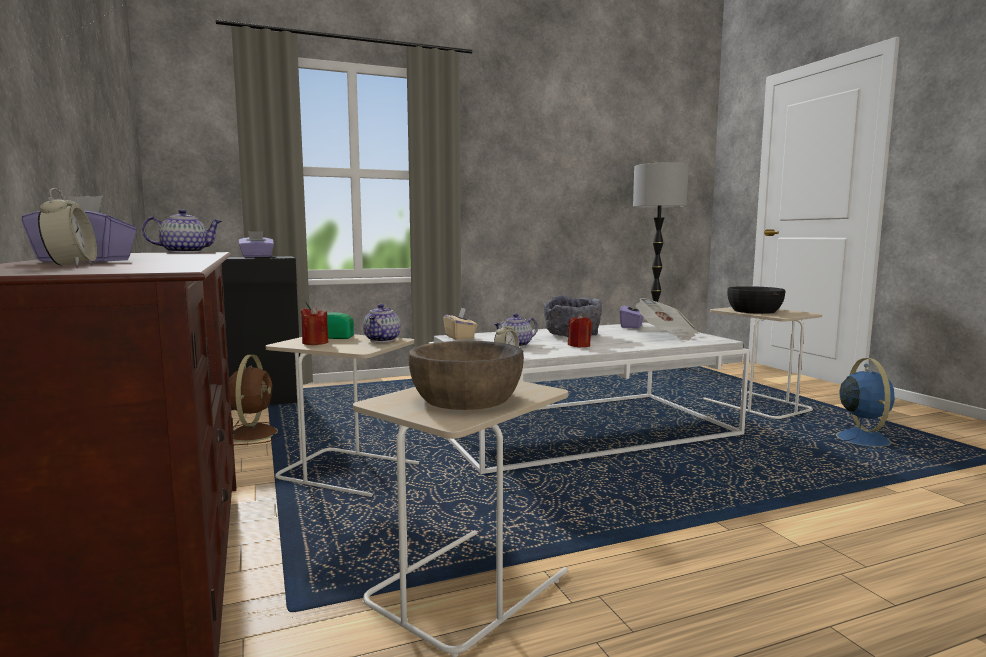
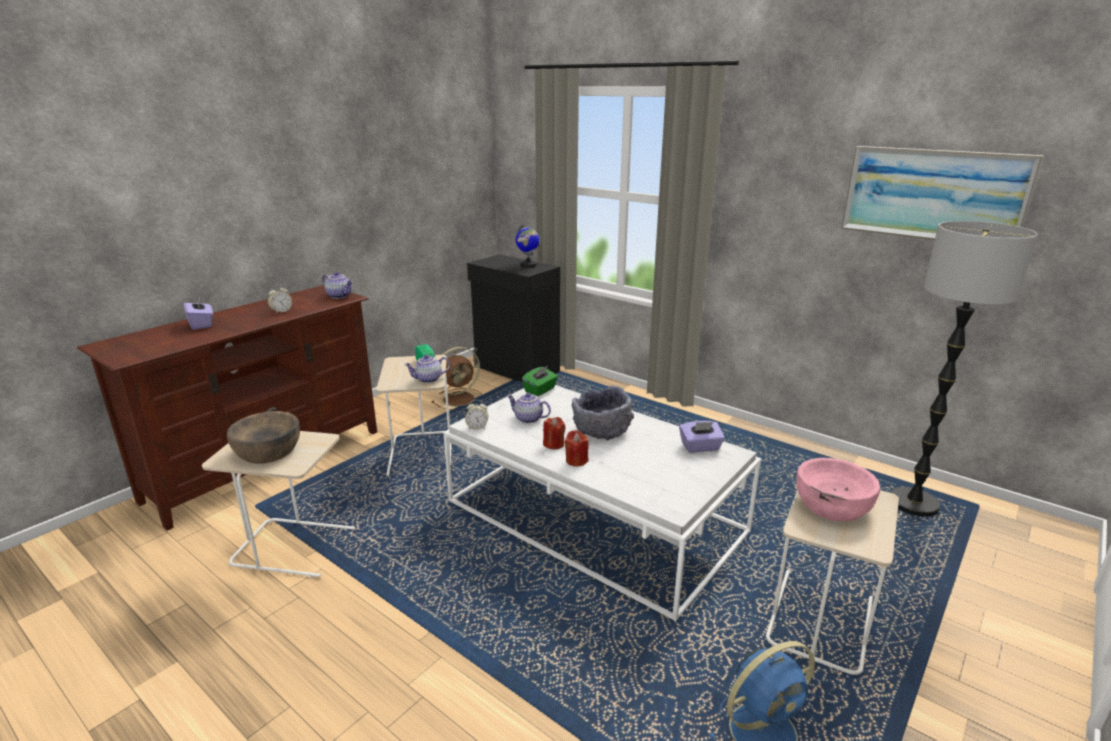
camera: 60 degrees right, 15 degrees up
alarm clock [38,188,97,266] -> alarm clock moved to [268,285,292,314]
purple tissue box [238,231,274,257] -> globe [516,224,540,268]
red candle [301,306,328,345] -> red candle moved to [565,430,589,467]
beige tissue box [443,308,477,340] -> green tissue box [522,366,558,397]
newspaper [636,298,699,341] -> none
black bowl [727,286,785,314] -> pink bowl [796,458,880,522]
none -> picture [841,146,1043,240]

